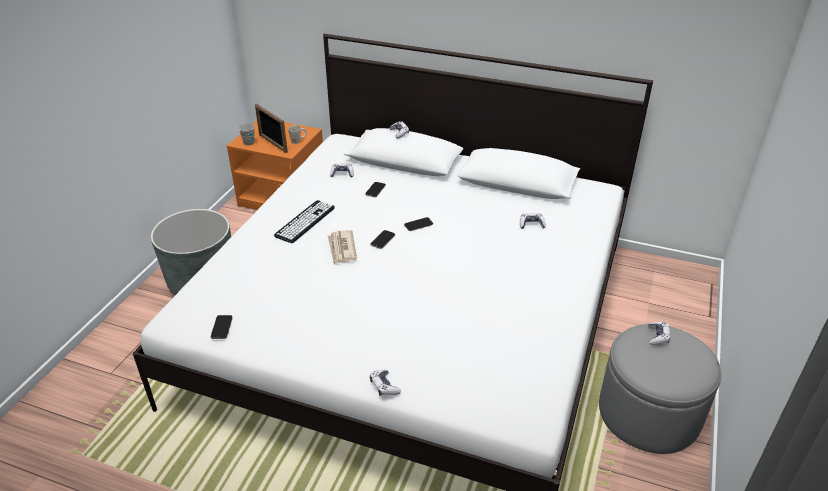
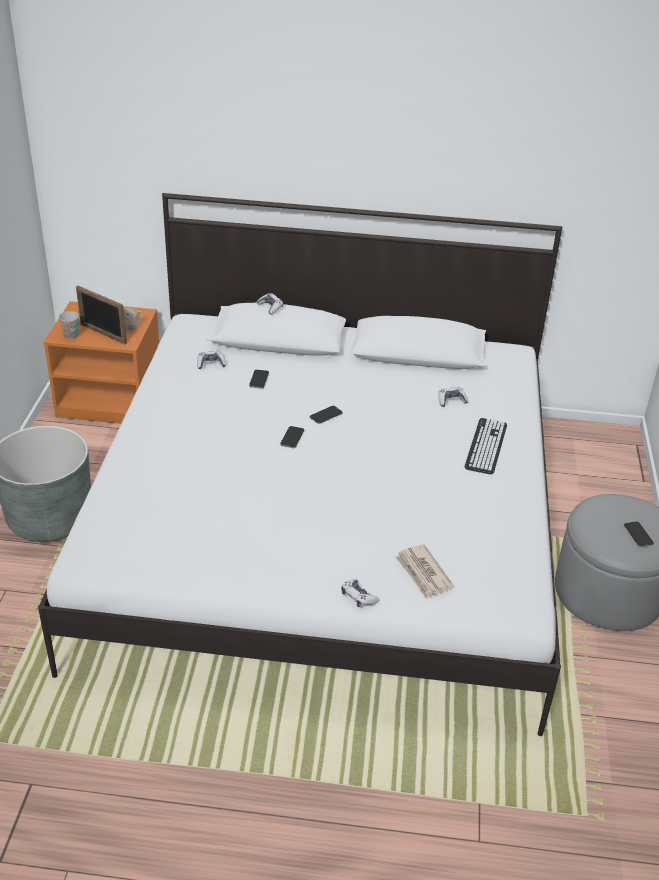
camera: 15 degrees left, 0 degrees up
phone [211,315,233,339] -> phone moved to [624,522,654,547]
keyboard [274,200,335,243] -> keyboard moved to [465,418,507,474]
newspaper [328,230,357,265] -> newspaper moved to [395,544,453,599]
game controller [648,322,670,345] -> none

